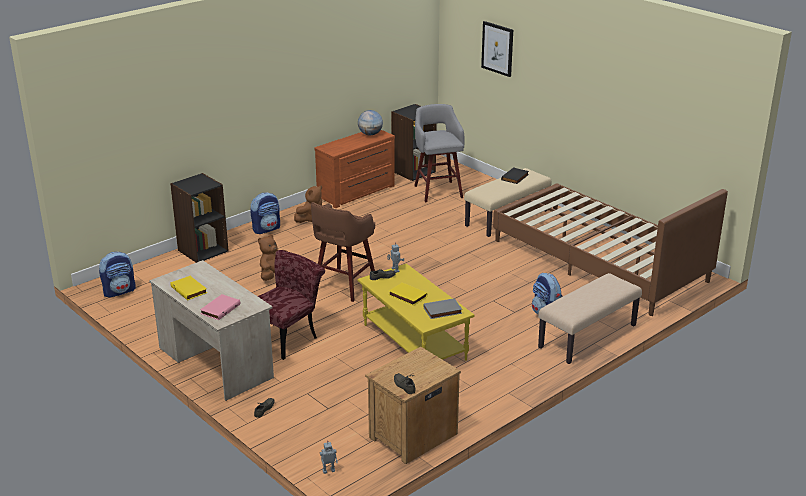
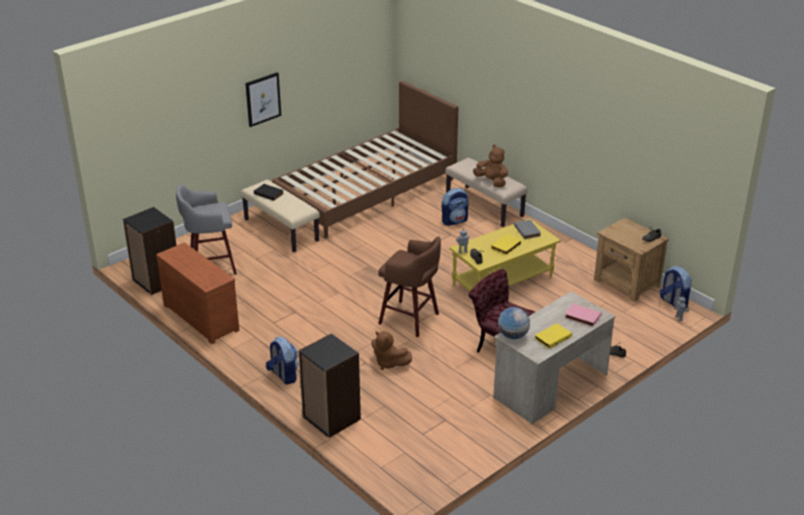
camera: 90 degrees left, 5 degrees up
backpack [99,252,136,298] -> backpack moved to [660,266,692,309]
brown plush toy [294,186,322,223] -> brown plush toy moved to [473,145,508,187]
globe [358,110,383,135] -> globe moved to [498,307,530,339]
picture [481,21,513,77] -> picture moved to [245,72,281,127]

